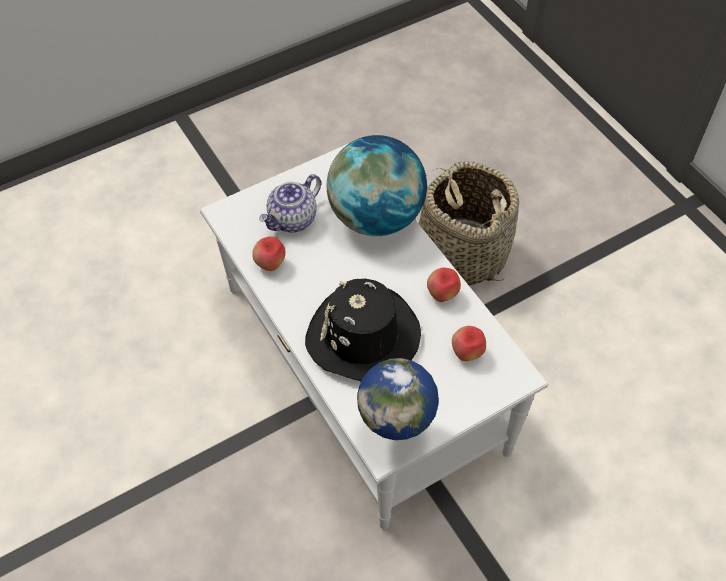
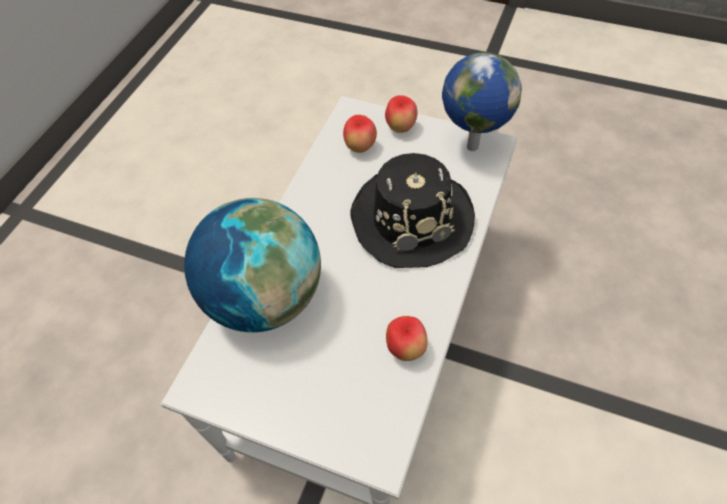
camera: 125 degrees left, 0 degrees up
teapot [259,174,321,232] -> none
basket [418,161,519,285] -> none
apple [427,267,461,302] -> apple moved to [385,95,417,133]

